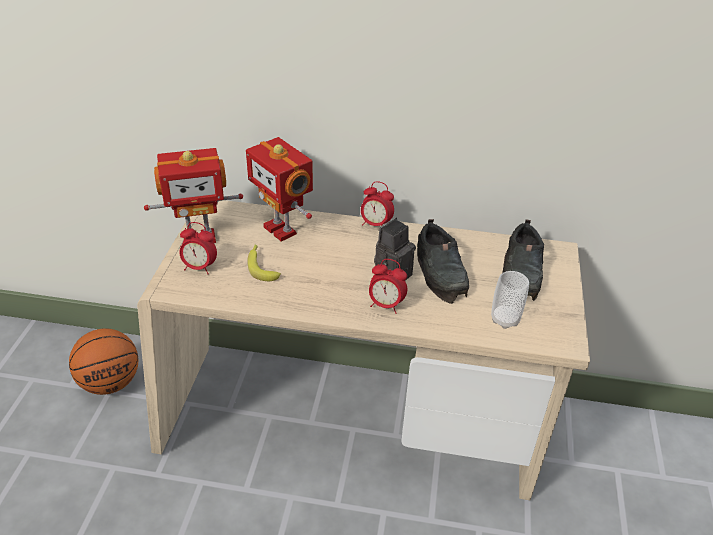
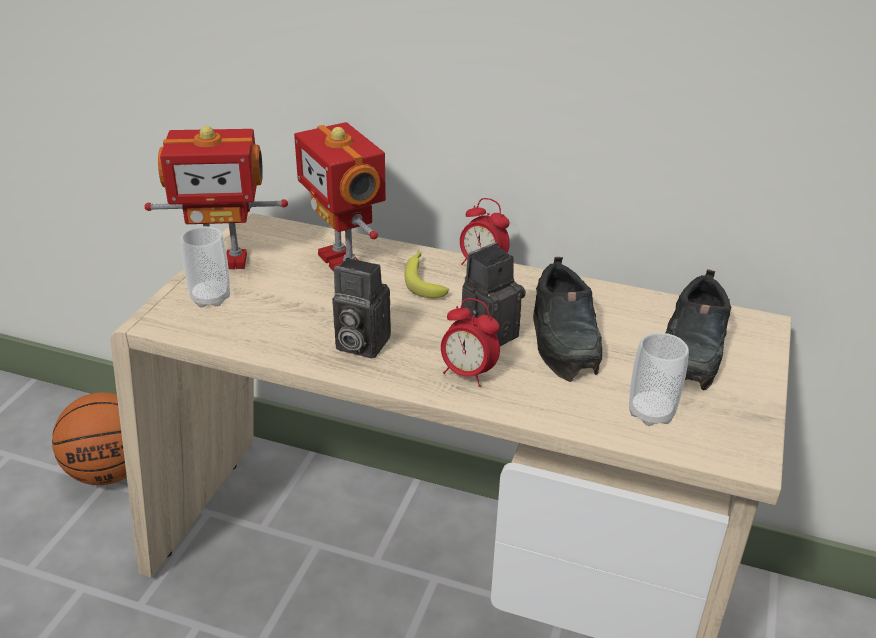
camera: 10 degrees right, 5 degrees down
alarm clock [180,222,217,274] -> cup [181,226,230,307]
banana [247,244,281,281] -> banana moved to [405,251,449,298]
none -> camera [332,257,391,359]

